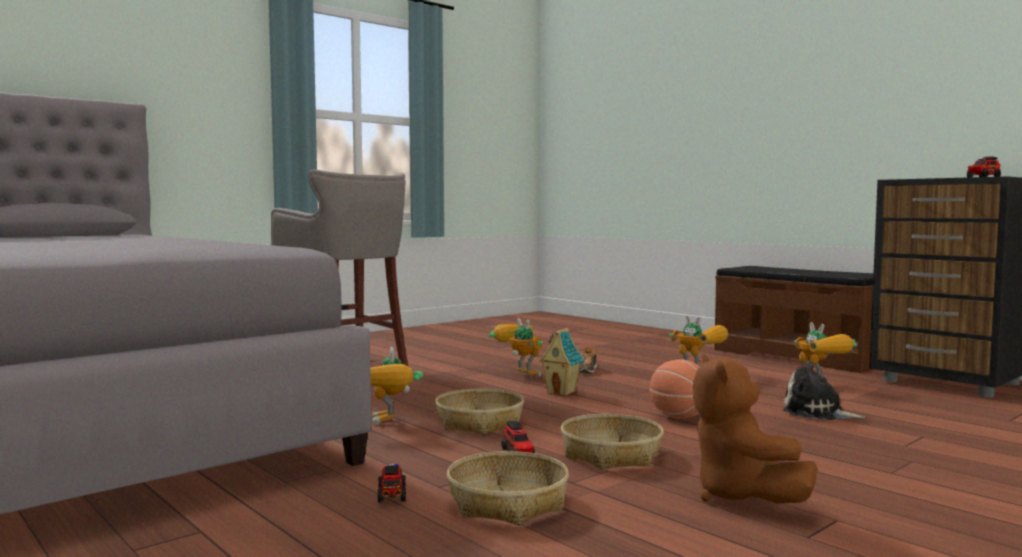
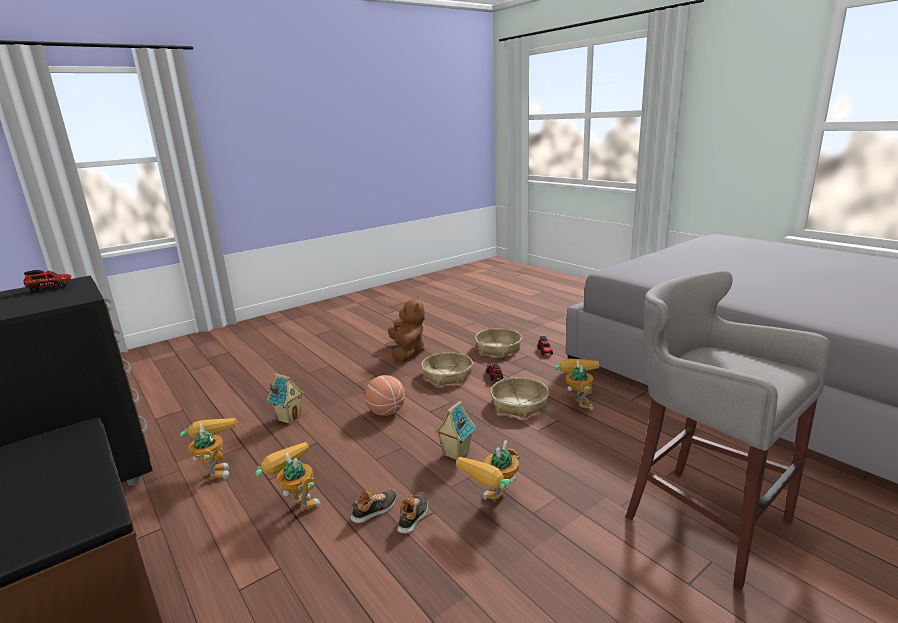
camera: 175 degrees left, 15 degrees up
toy robot [489,318,543,376] -> toy robot turned 75 degrees clockwise [456,440,520,500]
plush toy [783,362,865,420] -> toy house [267,374,304,424]
none -> shoe [350,489,397,524]

